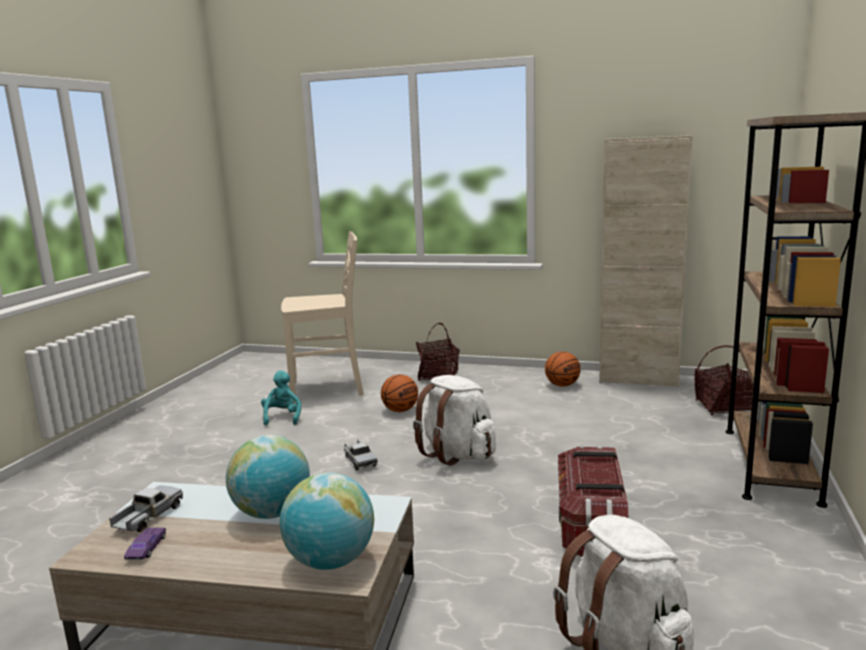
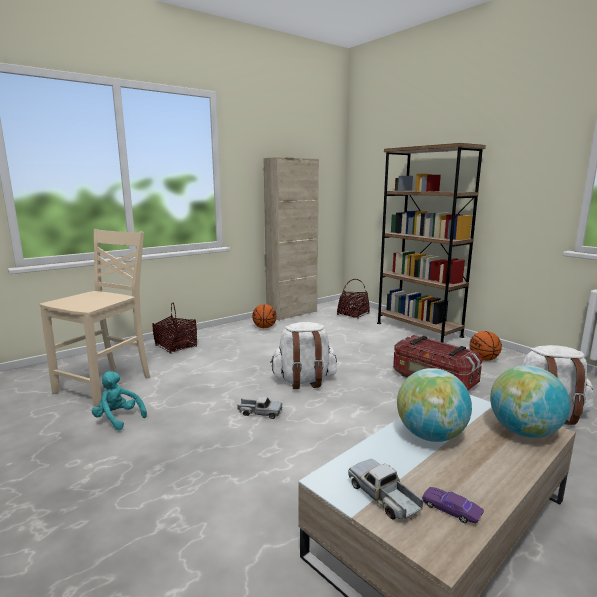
camera: 55 degrees left, 0 degrees up
basketball [381,374,418,412] -> basketball moved to [469,331,502,361]

